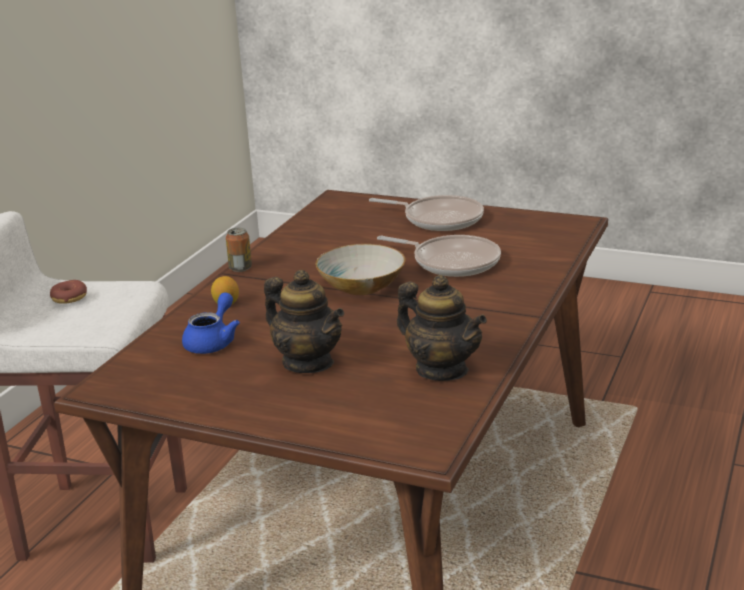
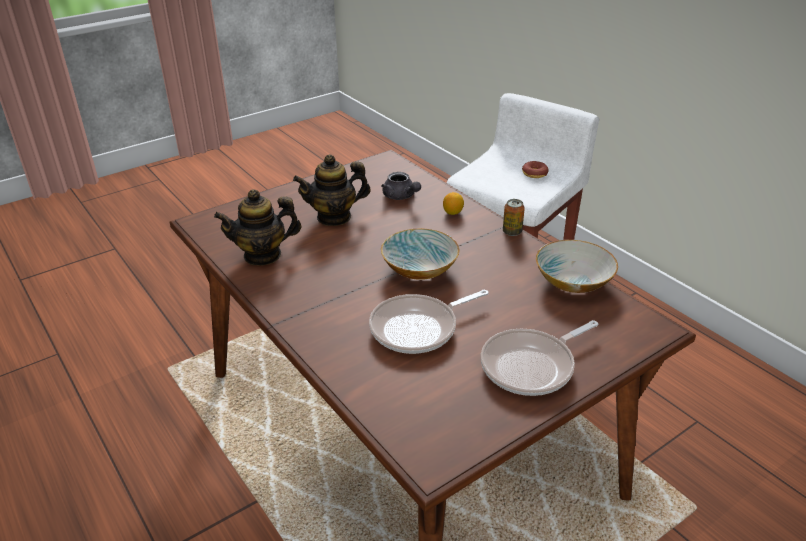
camera: 120 degrees right, 10 degrees up
blue teapot [182,292,240,354] -> grey teapot [381,172,421,200]
none -> bowl [536,240,618,293]

